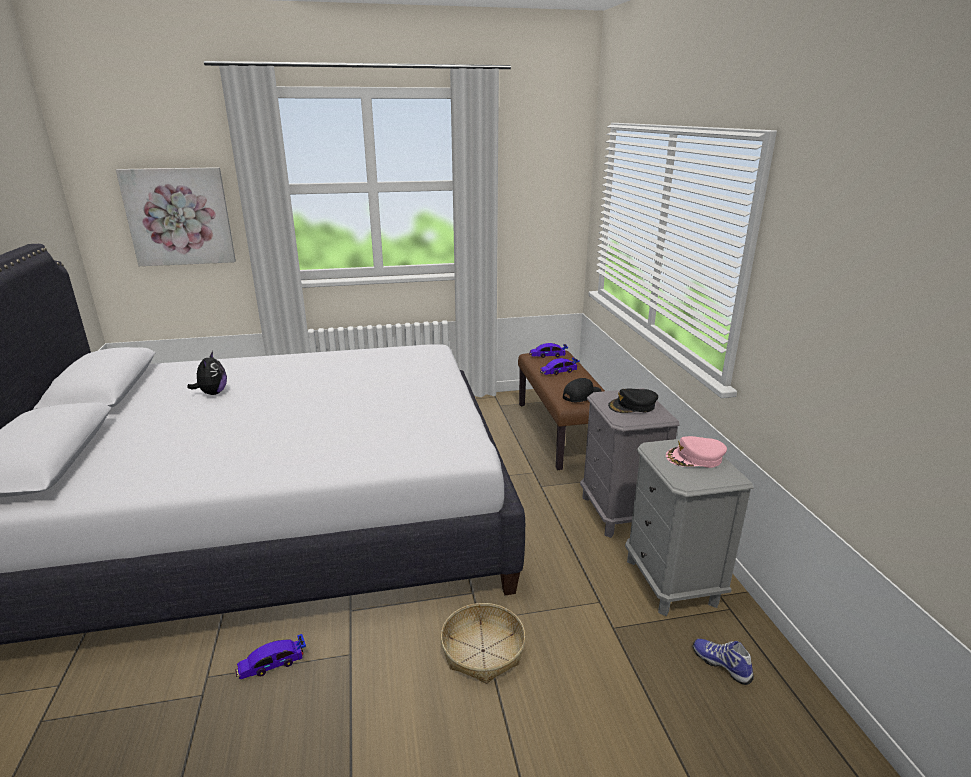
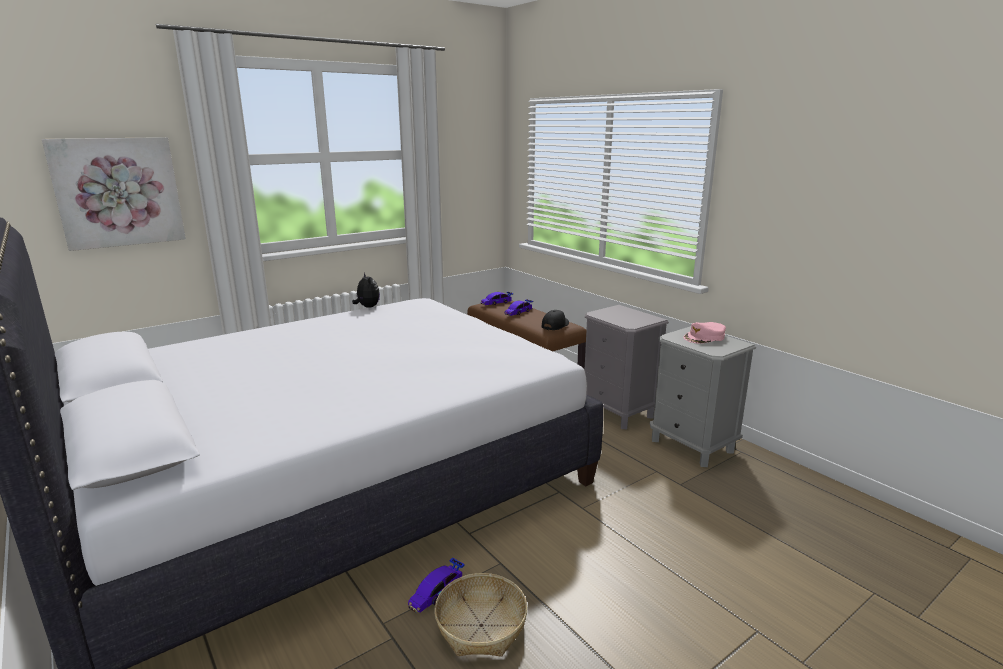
camera: 25 degrees left, 5 degrees down
plush toy [187,351,227,395] -> plush toy moved to [352,273,380,308]
basket [441,603,526,684] -> basket moved to [434,573,528,656]
black cap [608,388,658,413] -> none
shoe [693,638,754,685] -> none

